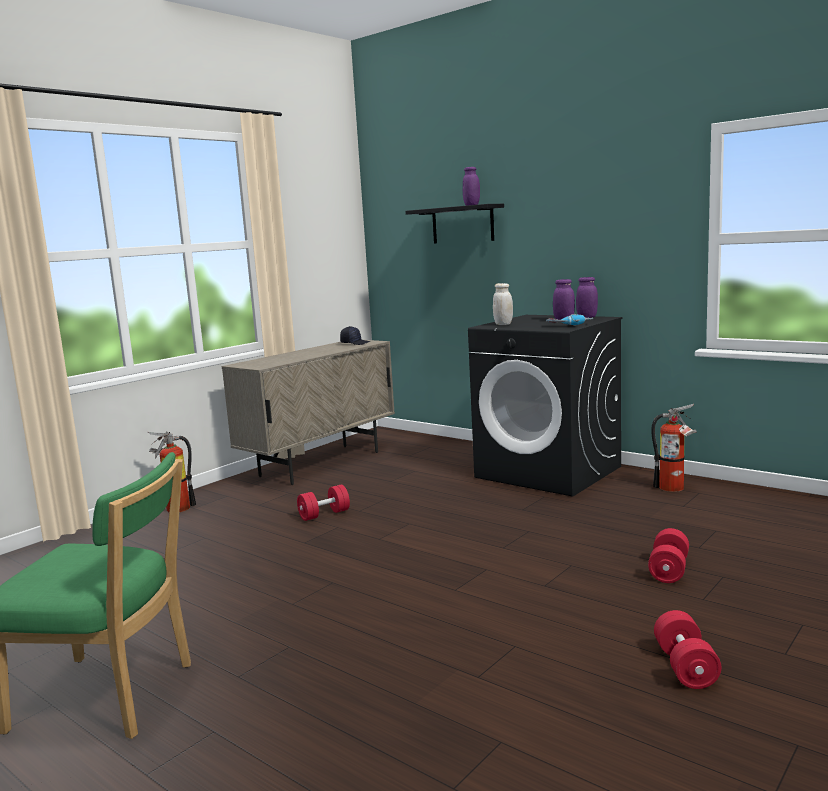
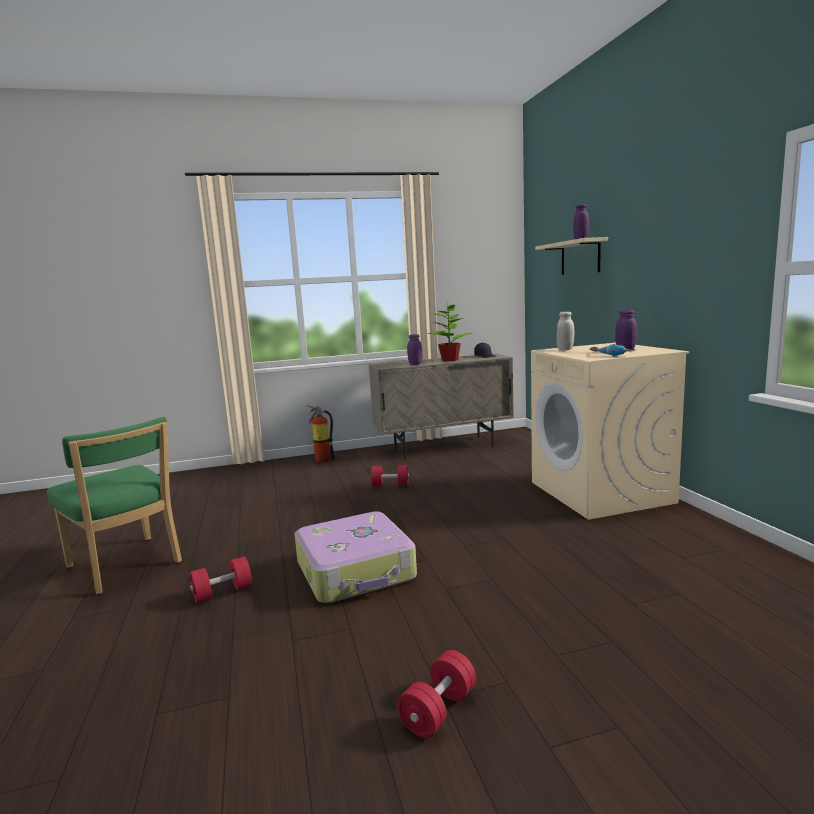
camera: 35 degrees right, 0 degrees up
black shelf [405,204,504,243] -> beige shelf [535,237,608,275]
black washing machine [468,315,623,497] -> beige washing machine [531,343,690,520]
purple jar [576,277,598,318] -> purple jar moved to [407,334,422,365]
red dumbbell [648,528,689,583] -> red dumbbell moved to [190,556,252,603]
fire extinguisher [651,404,697,492] -> none
none -> suitcase [295,511,417,603]
none -> potted plant [428,305,471,361]

